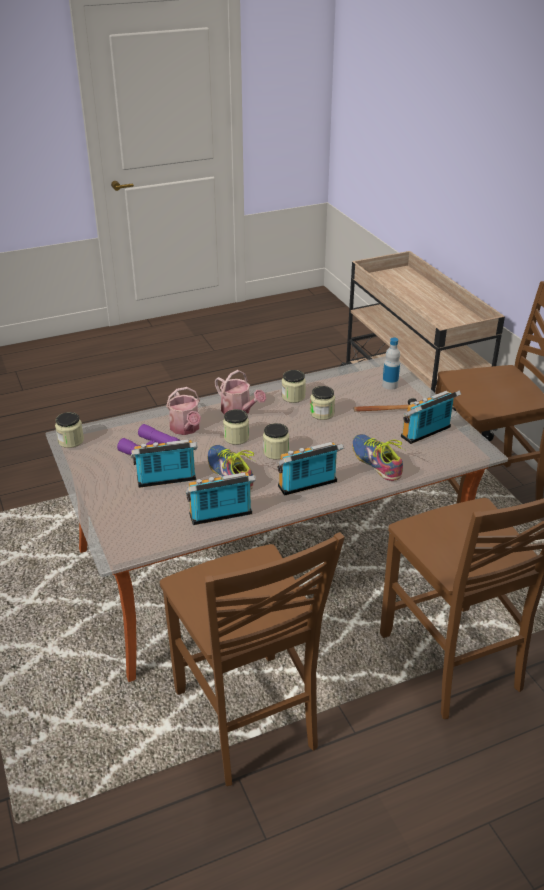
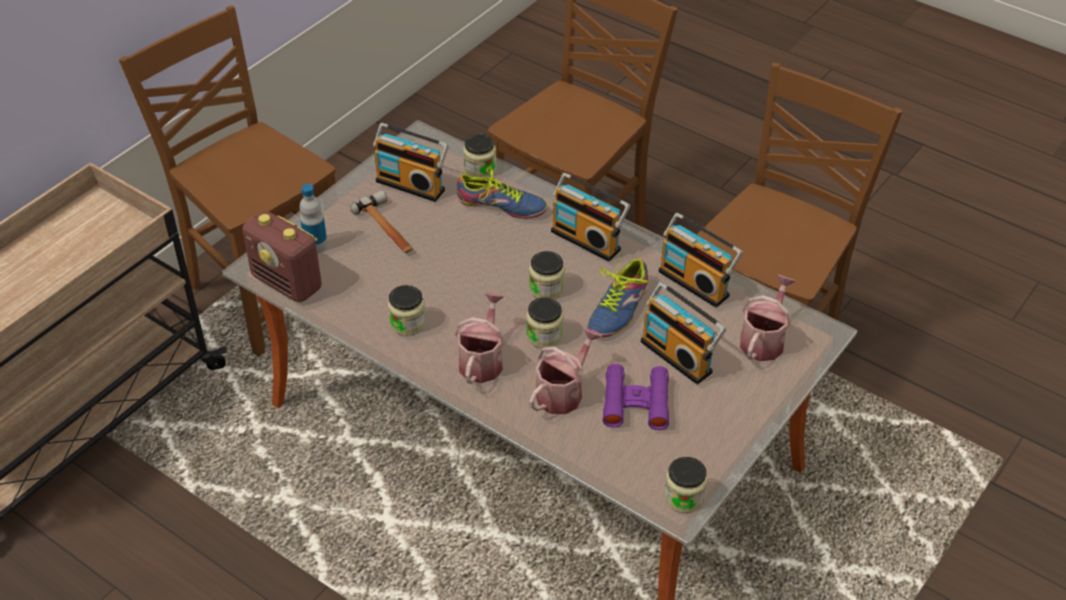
camera: 120 degrees left, 10 degrees up
jar [310,386,335,420] -> jar moved to [463,134,496,177]
shoe [352,434,405,481] -> shoe turned 105 degrees counterclockwise [457,167,547,218]
none -> radio [243,211,321,302]
none -> watering can [740,274,796,361]

